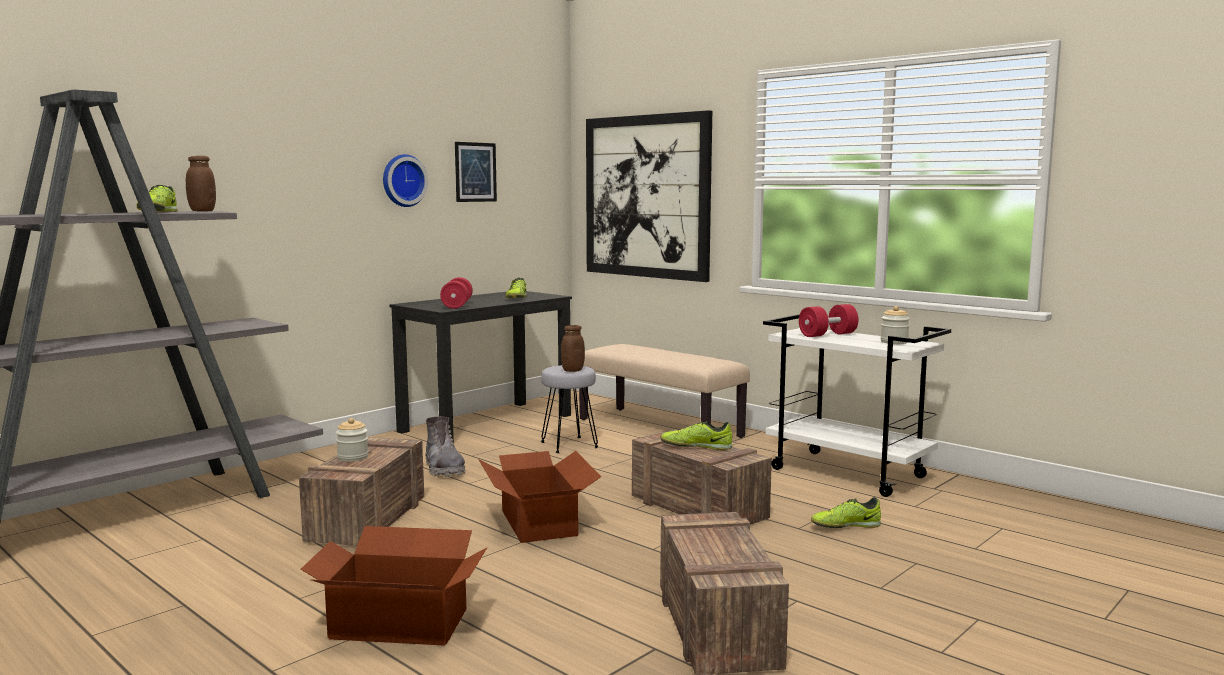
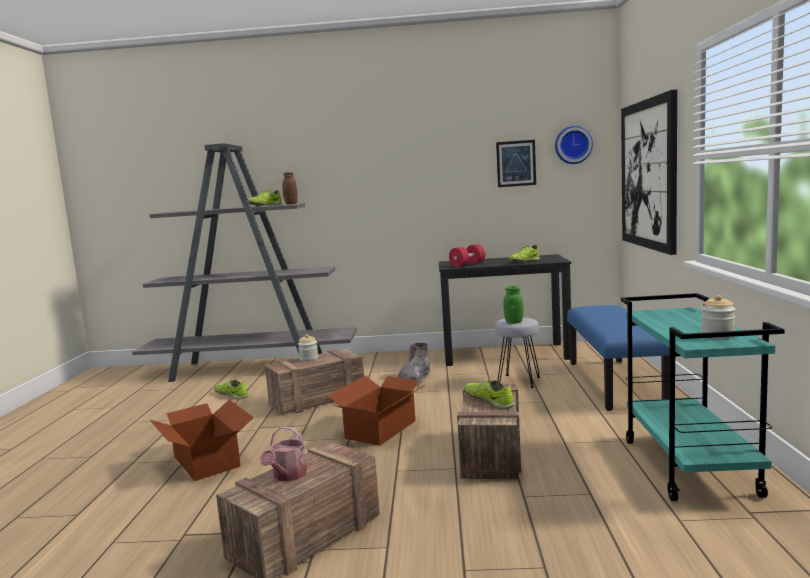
camera: 50 degrees right, 0 degrees up
wall clock [383,154,428,207] -> wall clock moved to [555,126,593,164]
brown jar [561,325,585,372] -> green jar [504,286,524,324]
beige bench [579,344,750,438] -> blue bench [567,305,669,411]
white cart [763,314,951,497] -> turquoise cart [621,293,785,501]
red dumbbell [799,304,858,337] -> none
shoe [811,497,881,528] -> shoe moved to [214,380,248,400]
none -> watering can [260,427,307,481]

